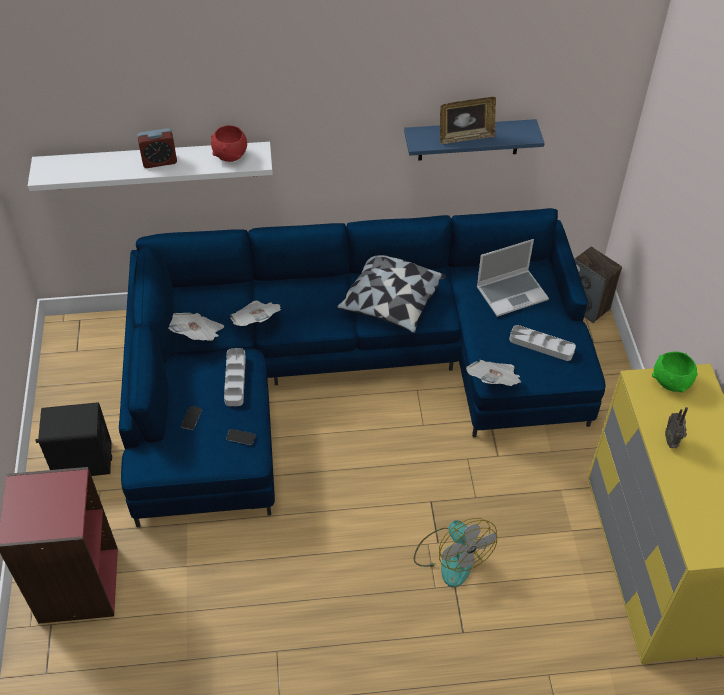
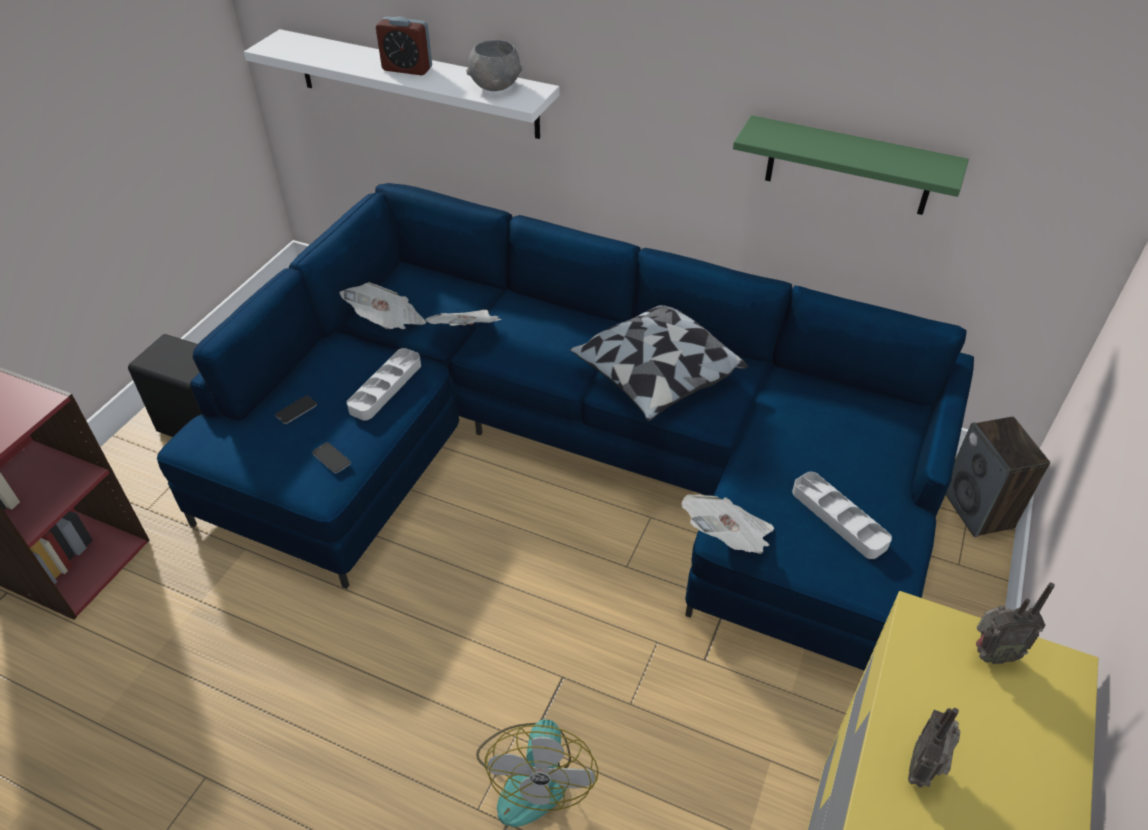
camera: 30 degrees right, 5 degrees down
red bowl [211,125,247,162] -> grey bowl [466,40,523,91]
blue shelf [404,119,545,161] -> green shelf [733,115,969,215]
picture frame [440,97,496,144] -> none
laptop [476,239,549,317] -> none
green bowl [652,352,698,393] -> radio [976,583,1055,664]

